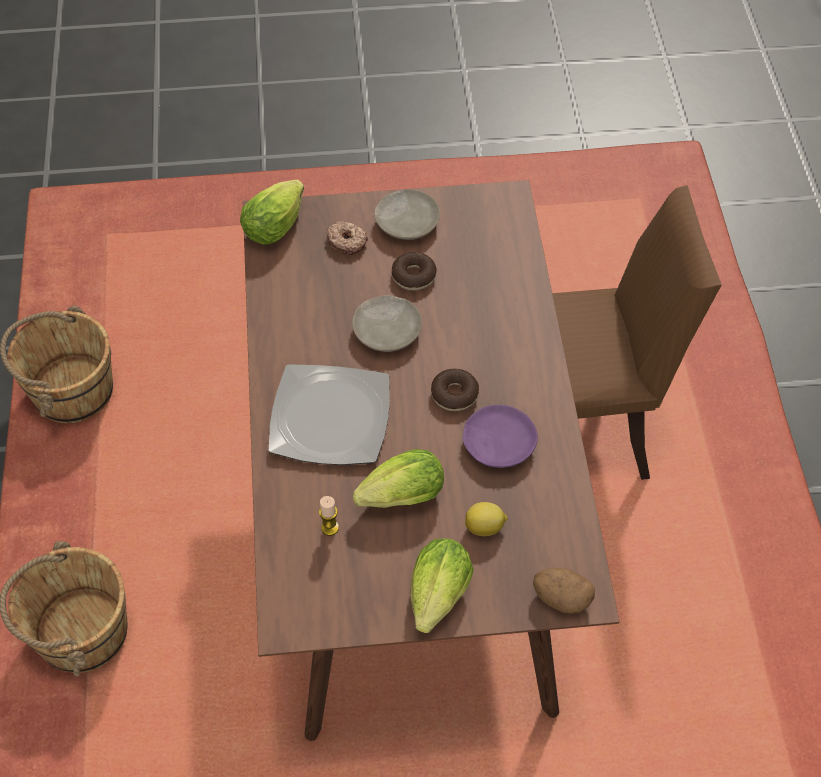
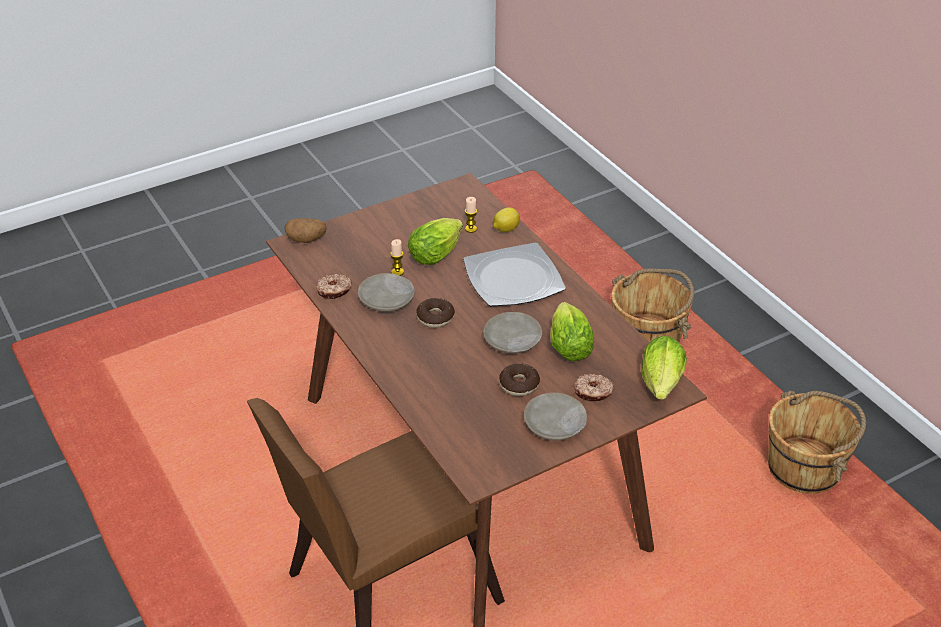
camera: 155 degrees right, 15 degrees down
lettuce [411,538,474,633] -> lettuce moved to [550,302,594,361]
purple plate [463,405,538,468] -> beige plate [358,273,415,312]
lemon [465,502,507,536] -> lemon moved to [493,207,520,232]
none -> donut [316,274,352,299]
none -> candle [390,239,404,276]

